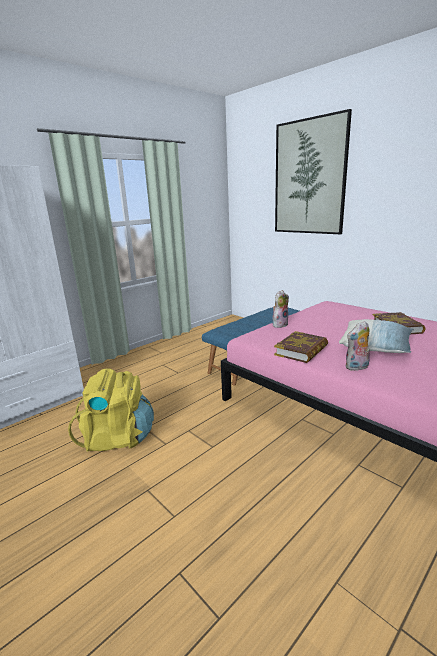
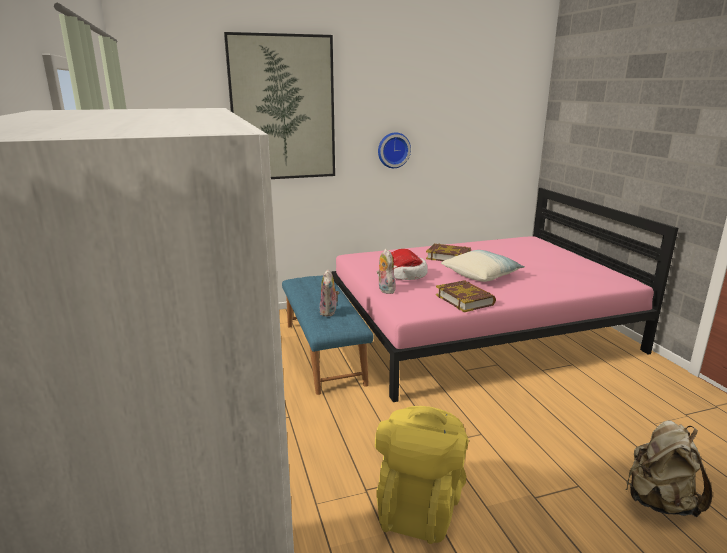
camera: 65 degrees left, 0 degrees up
plush toy [345,321,370,371] -> plush toy moved to [320,269,339,316]
none -> wall clock [378,132,411,168]
none -> hat [378,249,428,280]
none -> beige backpack [626,420,712,517]

